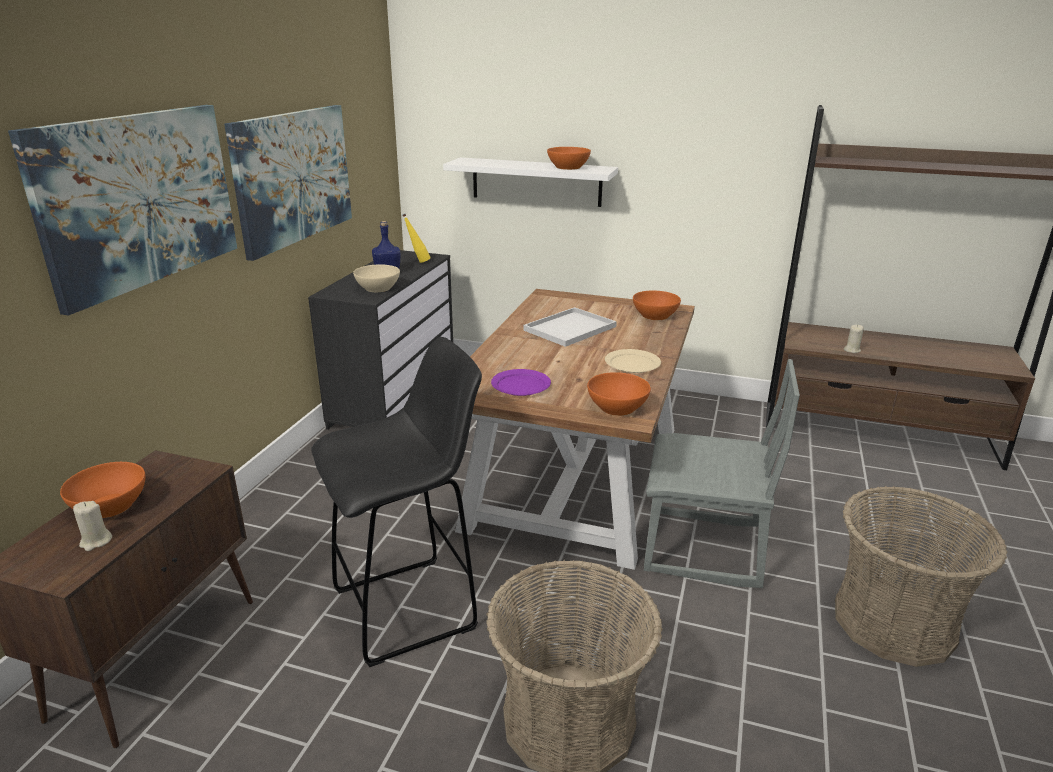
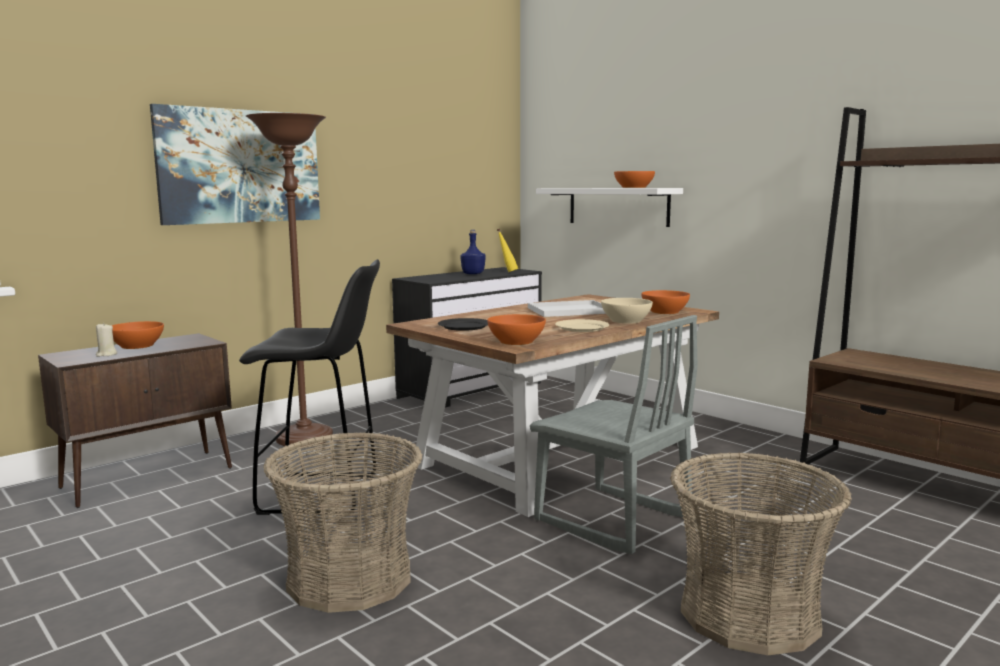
camera: 30 degrees right, 15 degrees down
picture [224,105,352,261] -> none
beige bowl [353,265,400,292] -> beige bowl moved to [601,298,653,324]
purple plate [491,369,551,396] -> black plate [438,318,488,331]
beige candle [844,325,864,353] -> none
none -> brown floor lamp [246,113,333,446]

